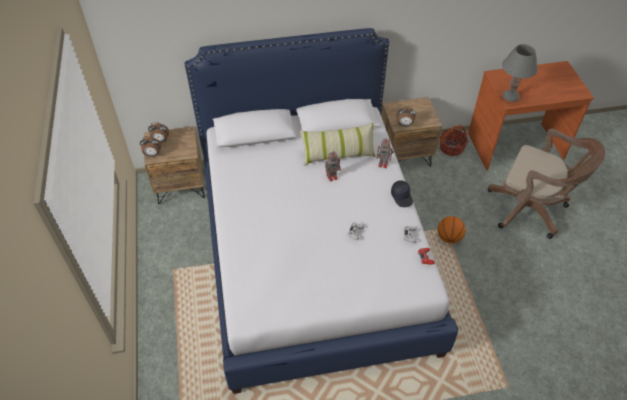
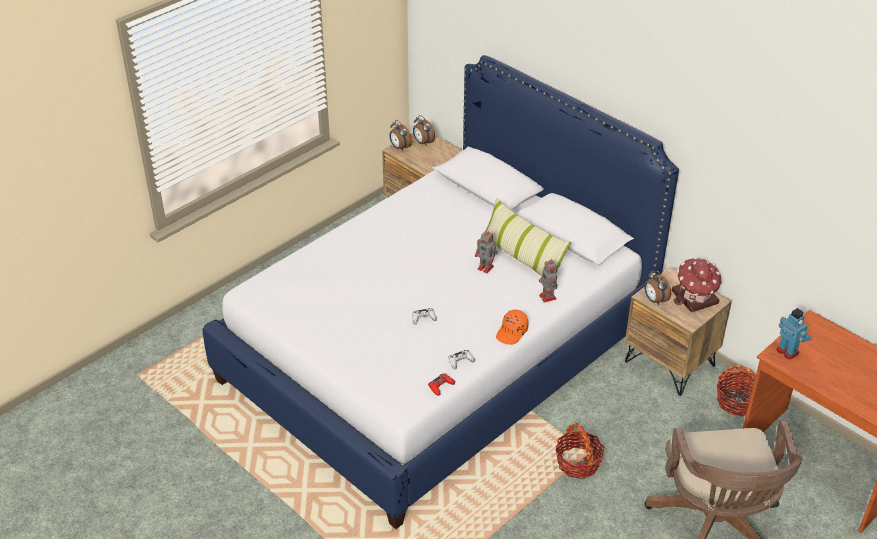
camera: 55 degrees right, 10 degrees down
black cap [391,180,413,207] -> orange cap [496,309,528,345]
basketball [438,216,466,244] -> basket [555,423,604,479]
grey table lamp [502,44,538,102] -> toy robot [776,308,812,360]
none -> toy house [672,258,722,312]

